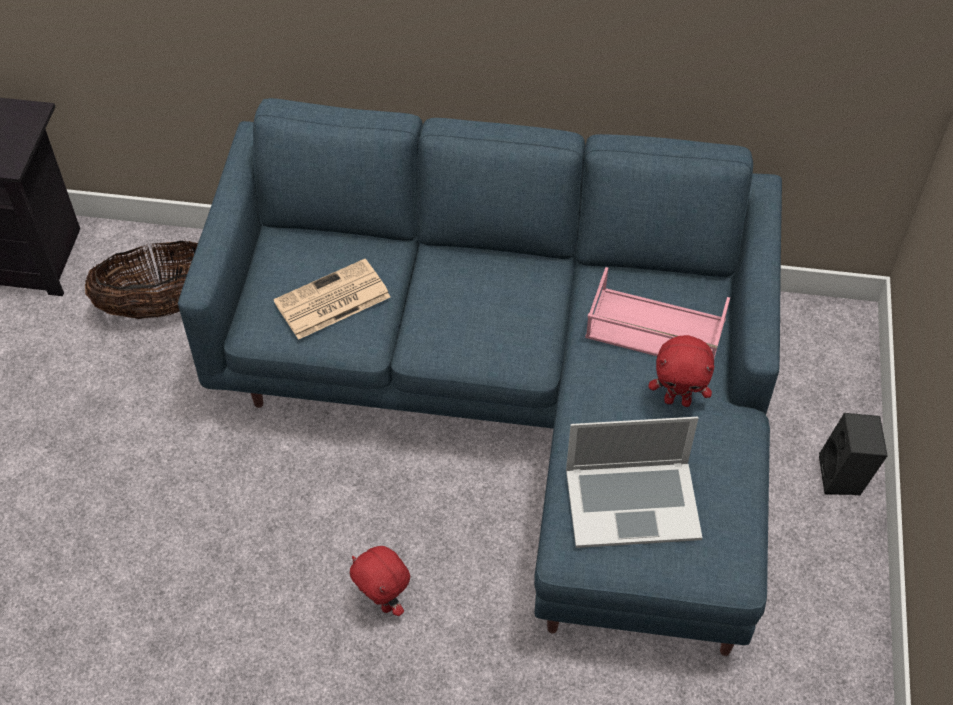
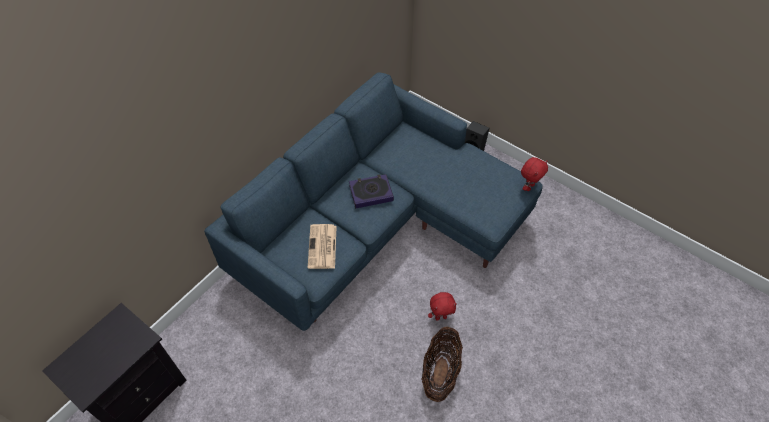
camera: 60 degrees left, 0 degrees up
basket [85,240,198,319] -> basket moved to [421,327,463,402]
laptop [566,417,702,548] -> none
pink tray [585,267,730,358] -> none
red plush toy [649,335,714,407] -> red plush toy moved to [521,157,548,191]
none -> book [349,174,394,208]

